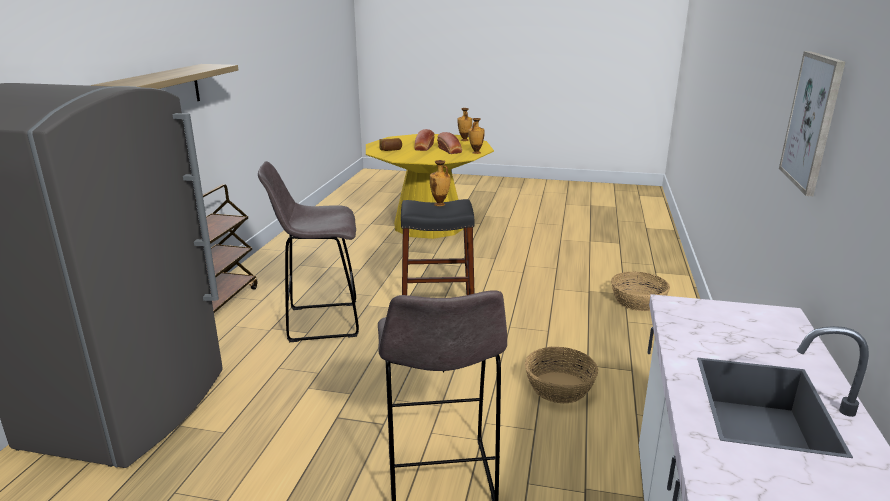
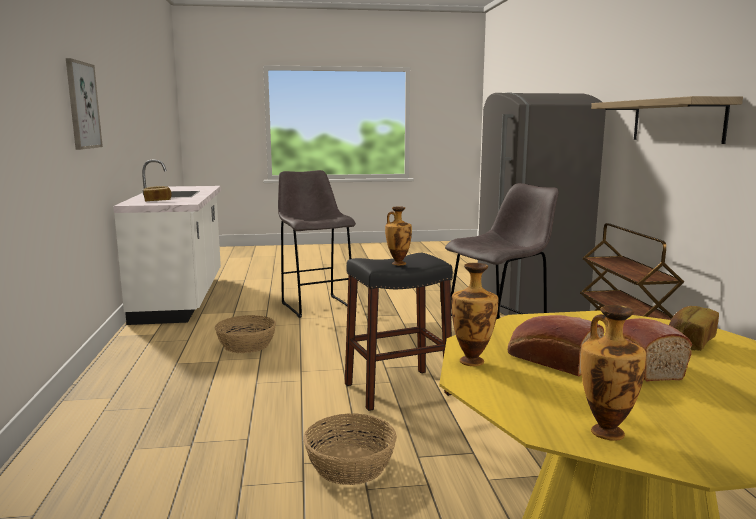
camera: 160 degrees right, 10 degrees down
basket [611,271,670,311] -> basket moved to [303,413,397,485]
none -> bread [143,186,171,201]

